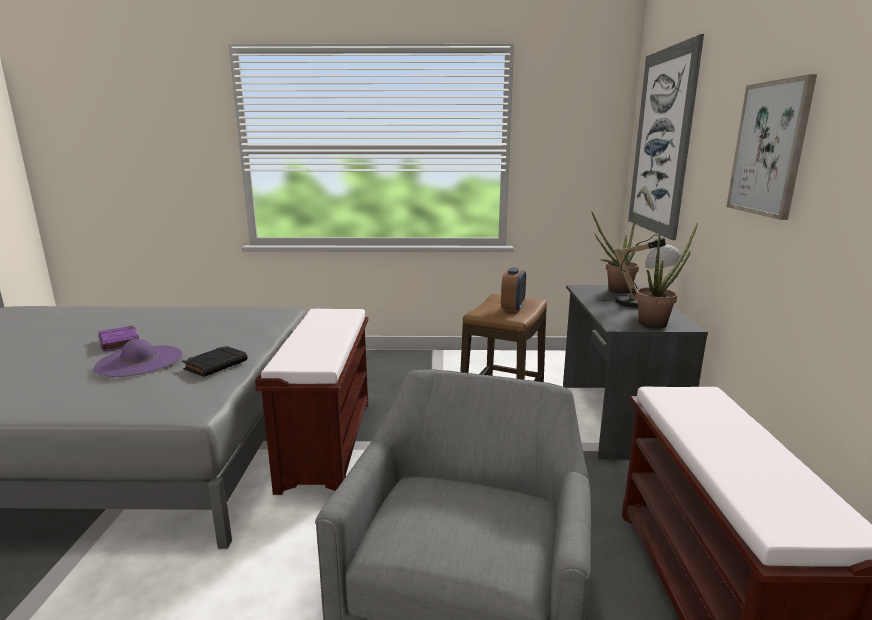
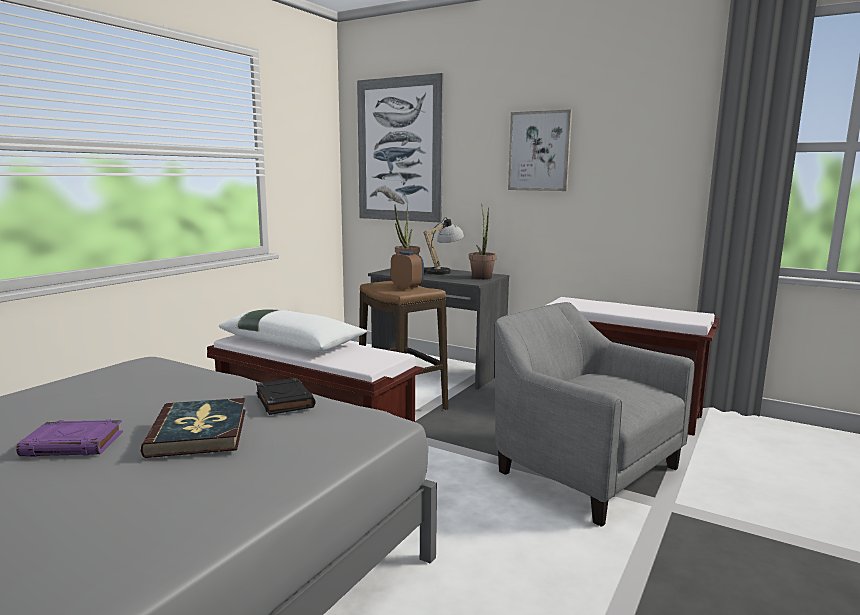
camera: 60 degrees left, 5 degrees down
purple hat [94,339,182,377] -> book [141,398,246,458]
none -> white pillow [219,309,367,352]

